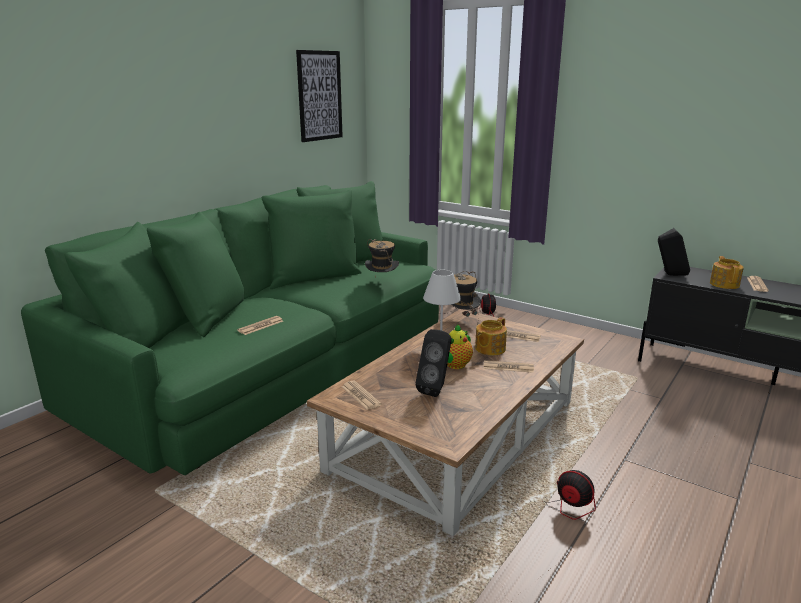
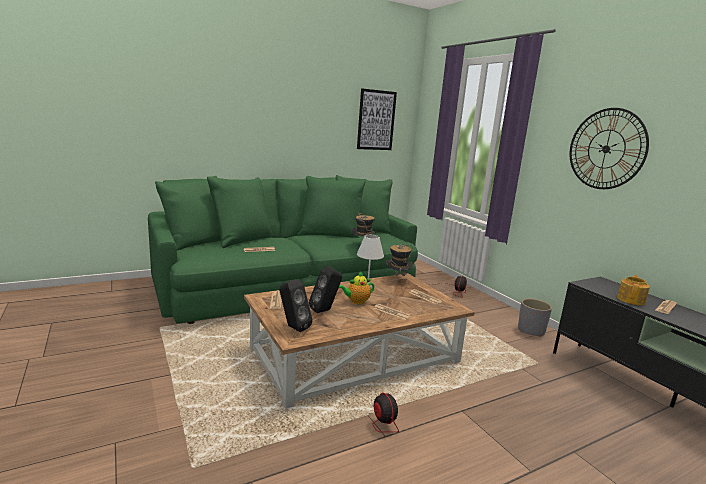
camera: 25 degrees right, 5 degrees down
teapot [475,317,507,355] -> none
black speaker [658,228,690,276] -> black speaker moved to [279,279,313,332]
none -> grey planter [518,298,552,337]
none -> wall clock [570,108,649,189]

